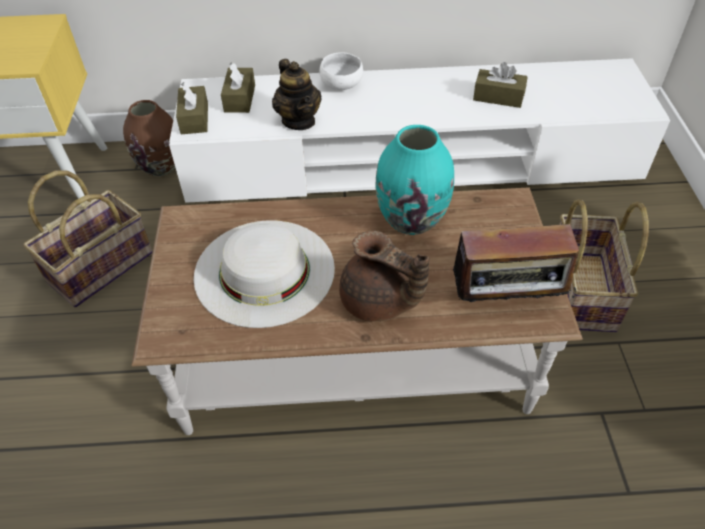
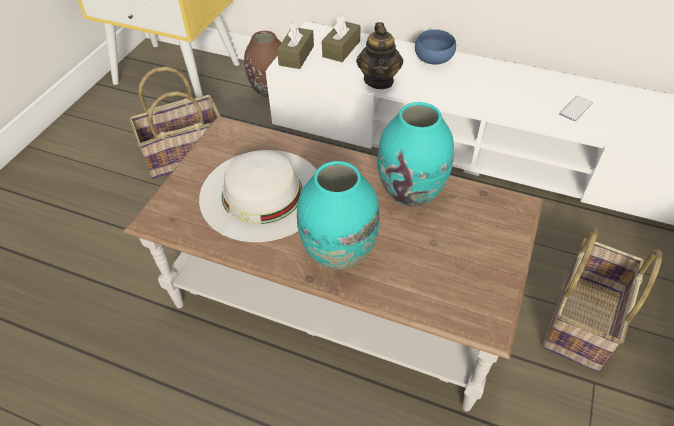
camera: 25 degrees right, 0 degrees up
white bowl [319,52,363,90] -> blue bowl [415,29,456,65]
brown teapot [339,231,430,322] -> turquoise vase [297,161,380,270]
radio [453,224,579,320] -> none
brown tissue box [473,62,528,108] -> phone [559,96,593,121]

